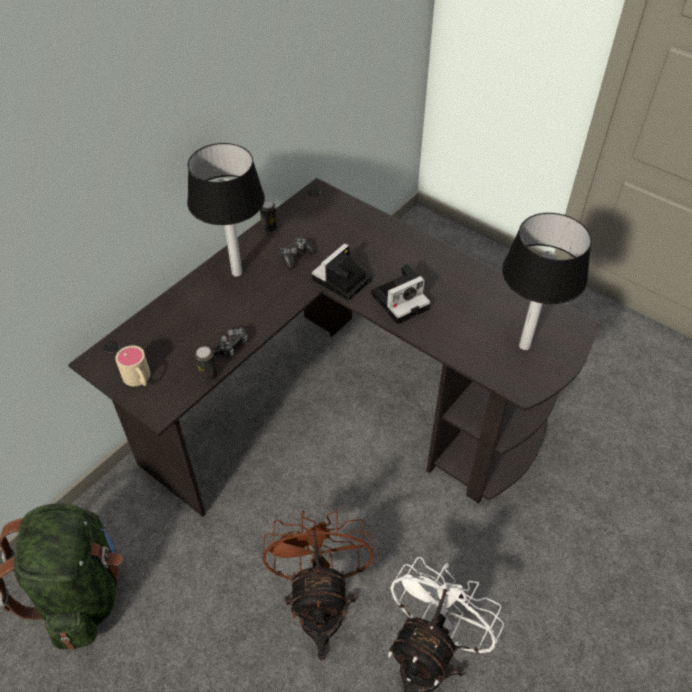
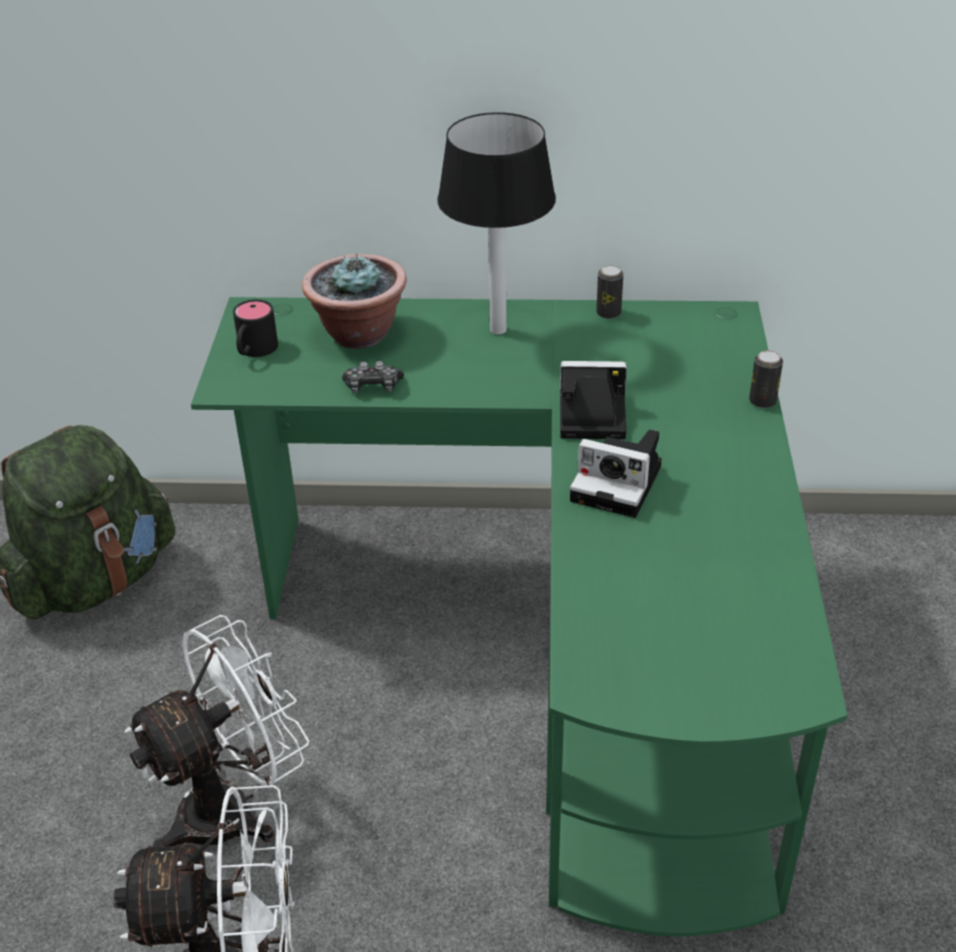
camera: 55 degrees right, 10 degrees down
black desk [68,178,596,517] -> green desk [191,297,847,936]
beige mug [115,345,150,386] -> black mug [233,299,278,357]
can [195,347,218,381] -> can moved to [749,350,783,408]
brown fan [263,510,373,661] -> white fan [124,615,309,847]
game controller [280,238,316,269] -> none
table lamp [502,213,591,350] -> none
none -> potted plant [302,253,407,349]

